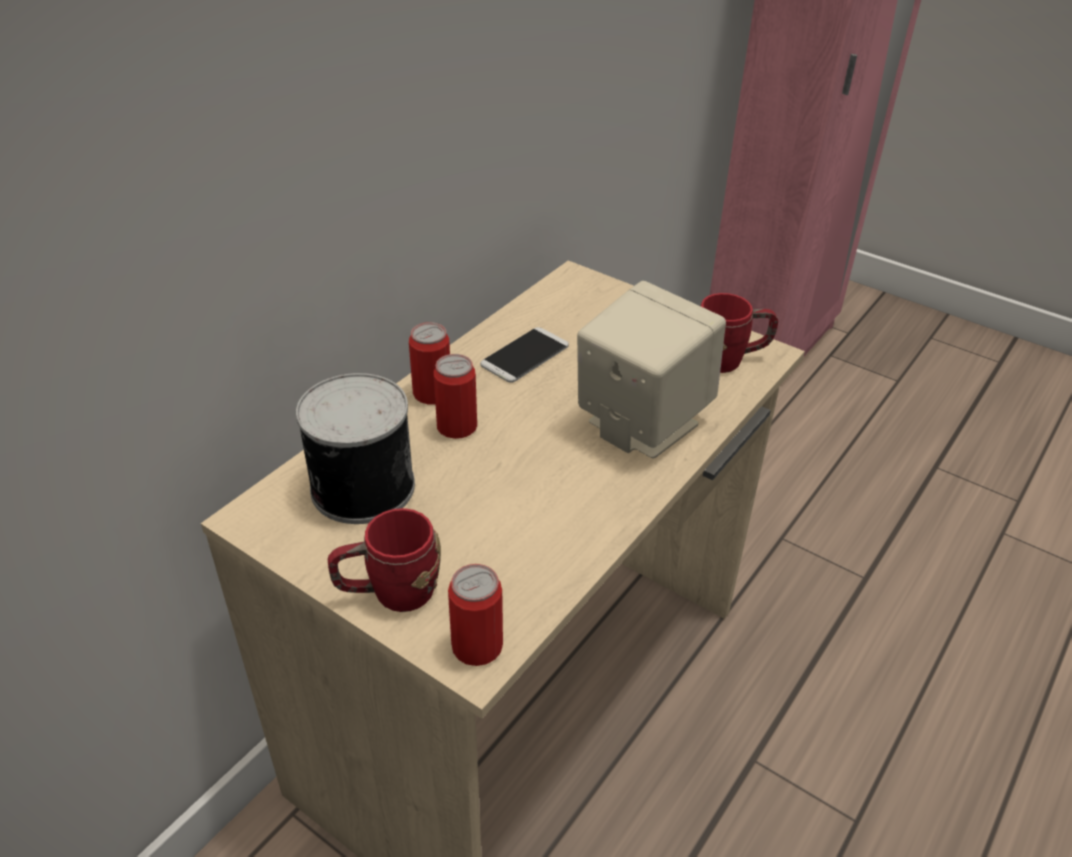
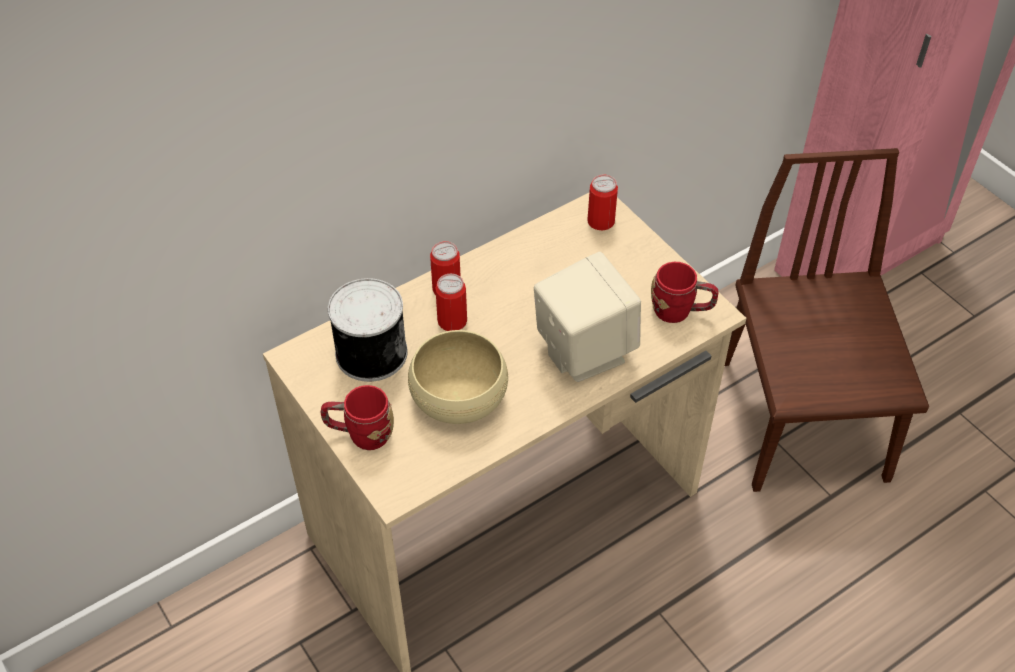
camera: 20 degrees right, 10 degrees up
can [448,564,503,666] -> can moved to [587,175,618,230]
phone [480,327,569,383] -> none
none -> beige bowl [408,330,508,424]
none -> brown chair [725,148,929,492]

